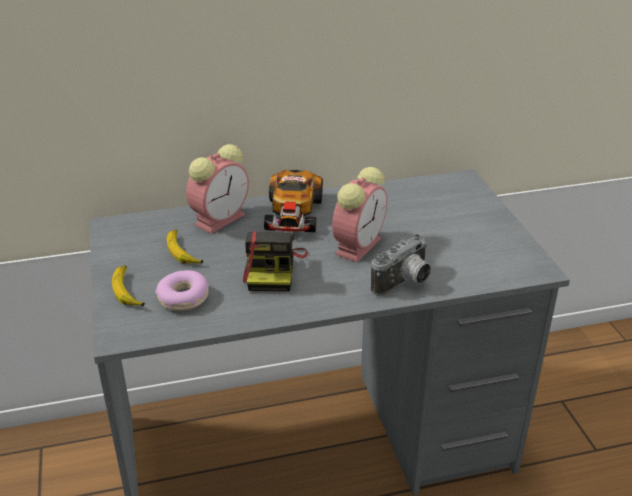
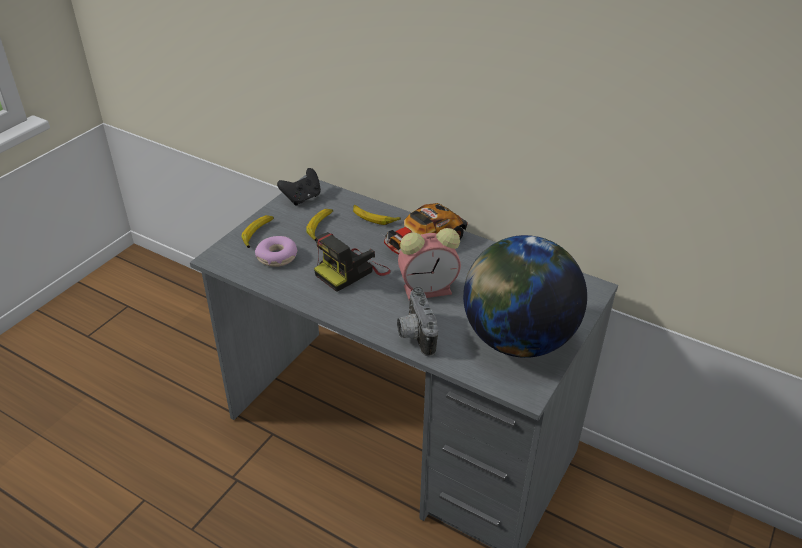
camera: 45 degrees right, 5 degrees up
alarm clock [186,144,249,234] -> banana [353,205,401,225]
camera [371,234,431,296] -> camera turned 75 degrees clockwise [397,287,438,357]
none -> black game controller [277,168,321,206]
none -> globe [463,235,587,358]

